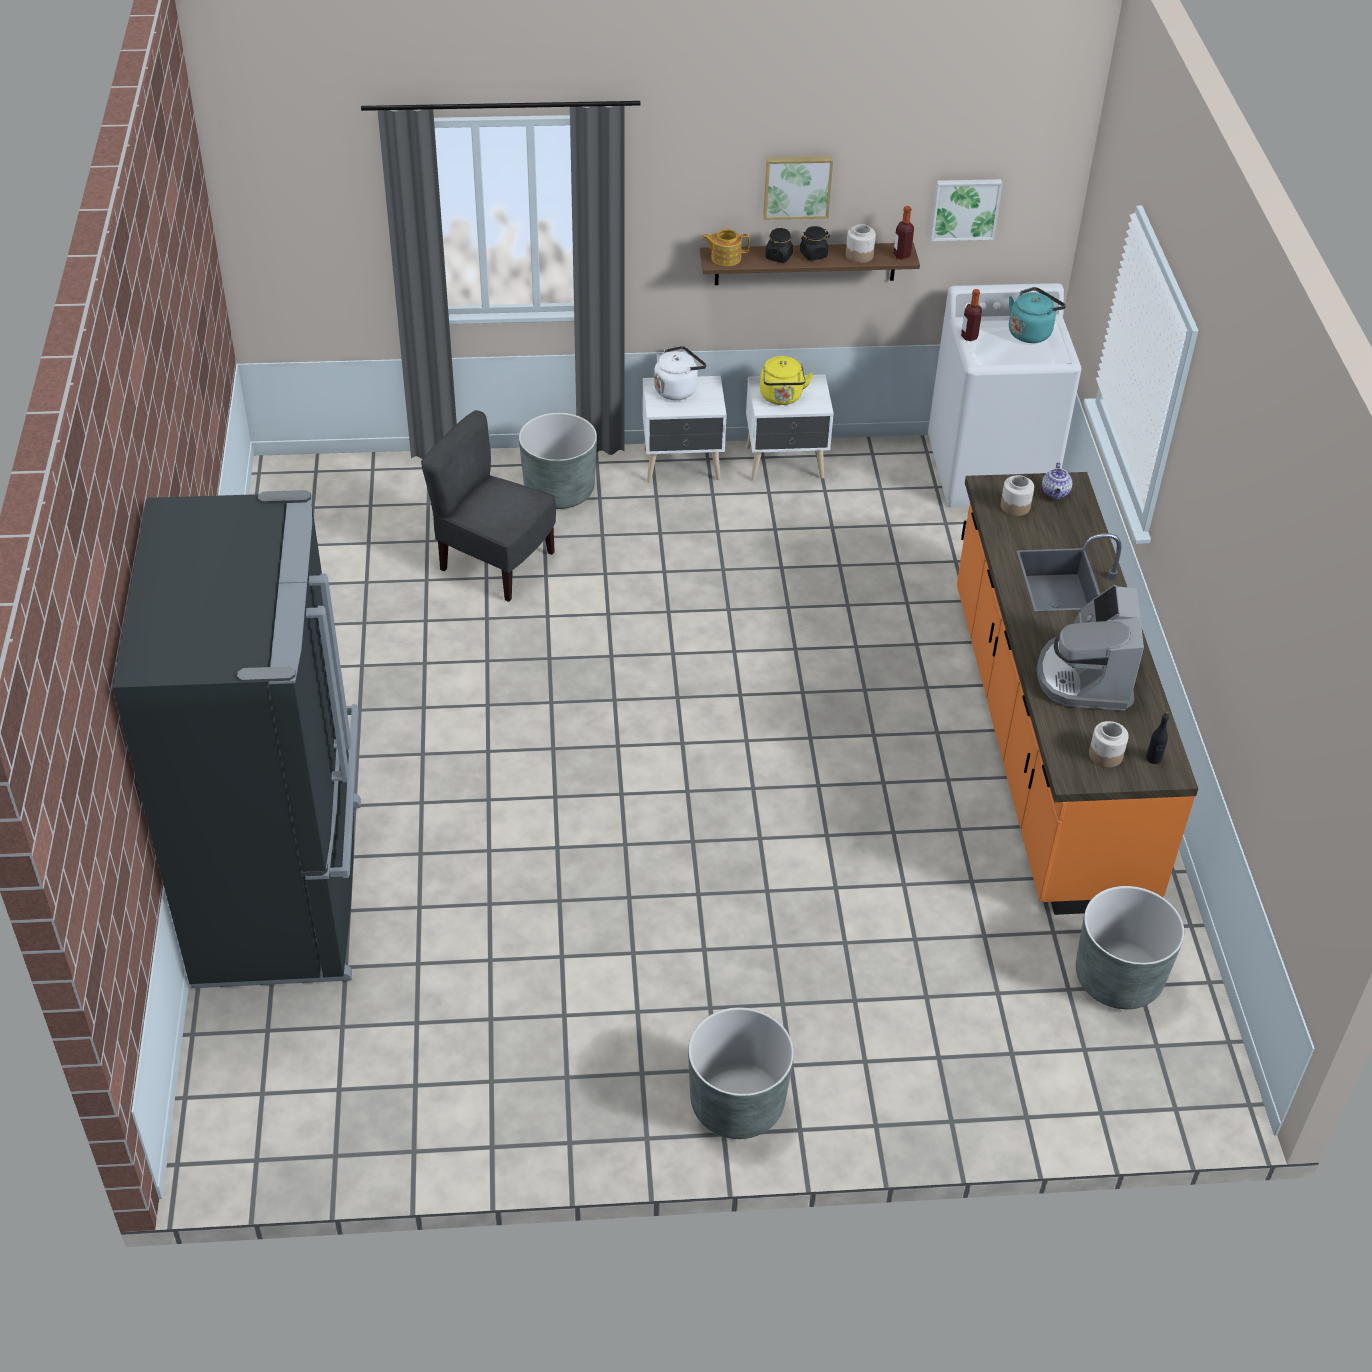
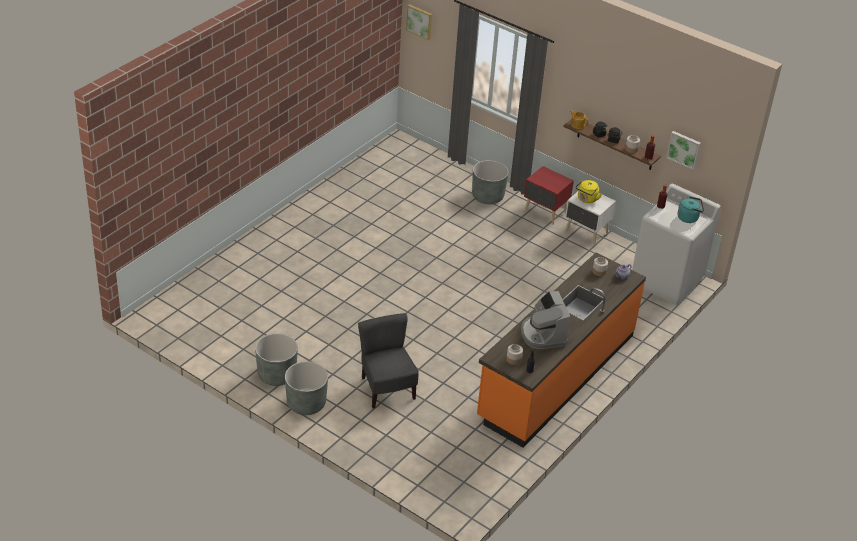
camera: 40 degrees right, 5 degrees down
black fridge [112,490,361,988] -> none
grey chair [421,410,556,601] -> grey chair moved to [358,313,419,409]
white nightstand [642,376,727,482] -> red nightstand [524,166,574,225]
white kettle [654,346,706,400] -> none
picture [763,156,833,220] -> picture moved to [406,4,432,40]
coffee machine [1036,585,1144,711] -> coffee machine turned 60 degrees counterclockwise [521,291,570,349]
grey planter [1076,886,1184,1009] -> grey planter moved to [255,333,298,386]

